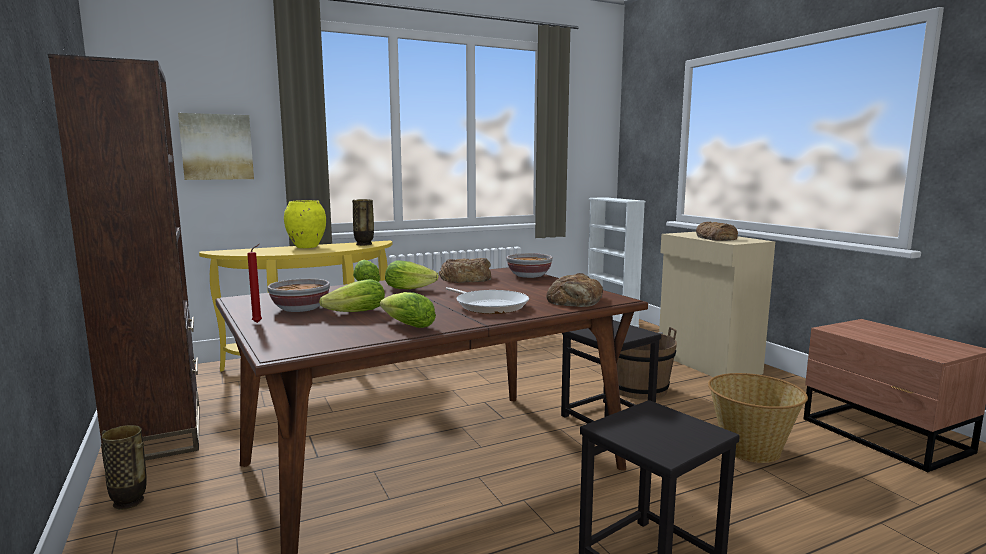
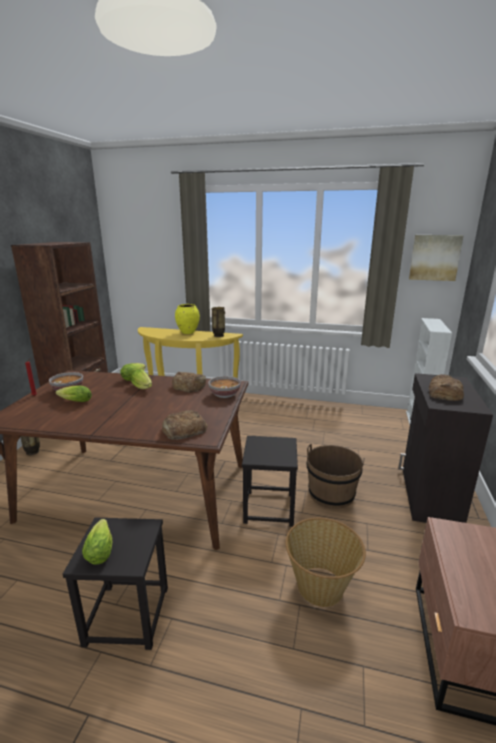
camera: 40 degrees right, 10 degrees up
picture [178,113,254,180] -> picture moved to [409,235,464,281]
lettuce [380,292,436,328] -> lettuce moved to [82,519,112,565]
frying pan [445,287,529,314] -> none
beige cabinet [658,232,775,377] -> black cabinet [398,373,493,523]

